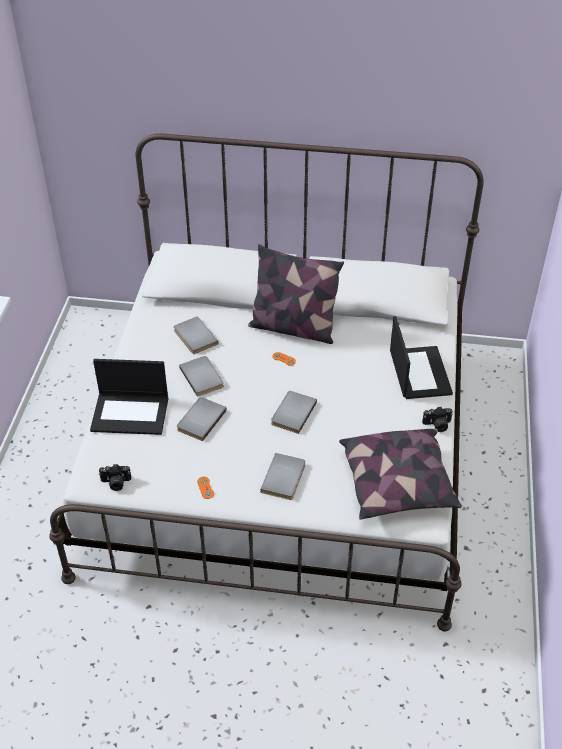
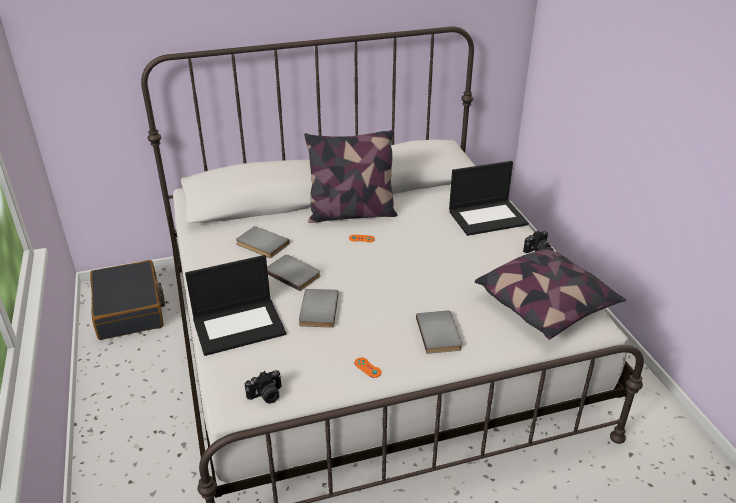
camera: 25 degrees left, 10 degrees down
grey book [271,391,317,434] -> none
laptop [390,316,453,399] -> laptop turned 105 degrees clockwise [449,161,529,236]
none -> black suitcase [90,260,165,340]

